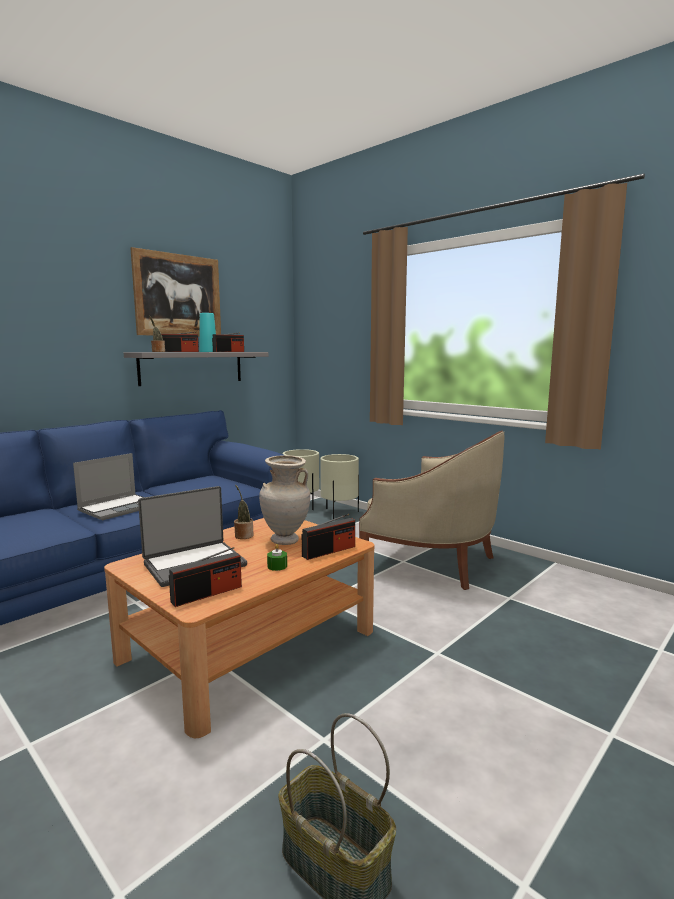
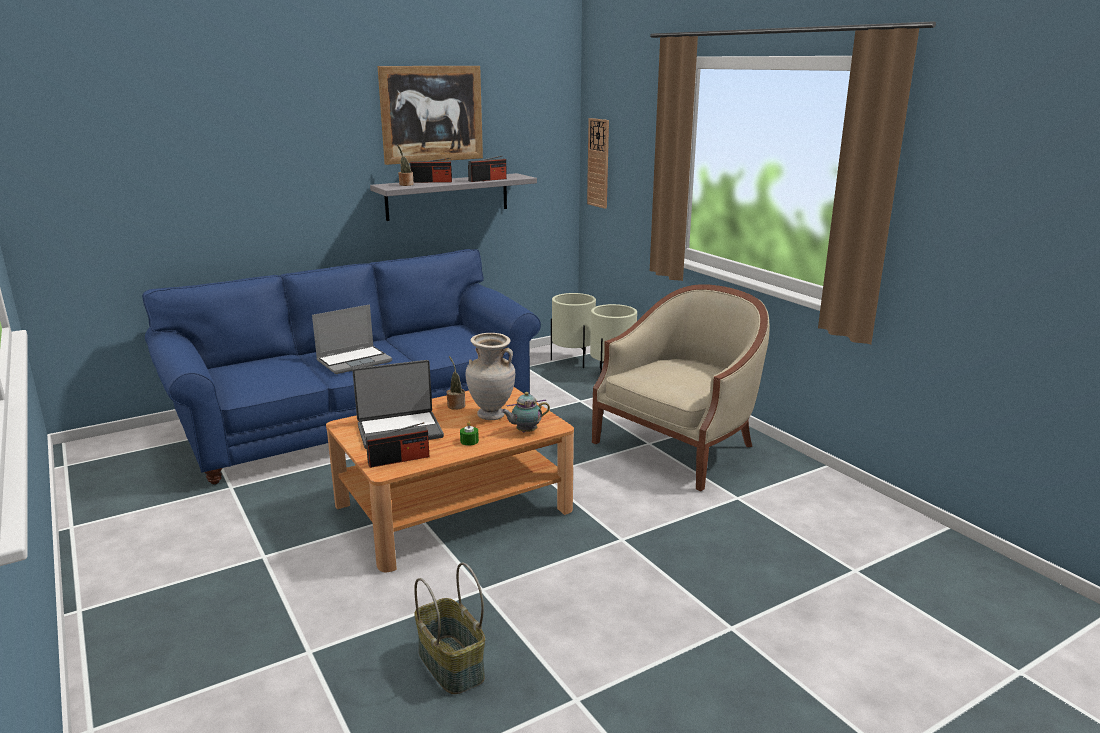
camera: 15 degrees right, 10 degrees up
turquoise vase [199,313,216,352] -> none
radio [302,514,355,560] -> teapot [501,392,550,432]
beige armchair [359,431,504,590] -> beige armchair turned 90 degrees counterclockwise [592,284,770,491]
none -> wall clock [587,118,609,209]

